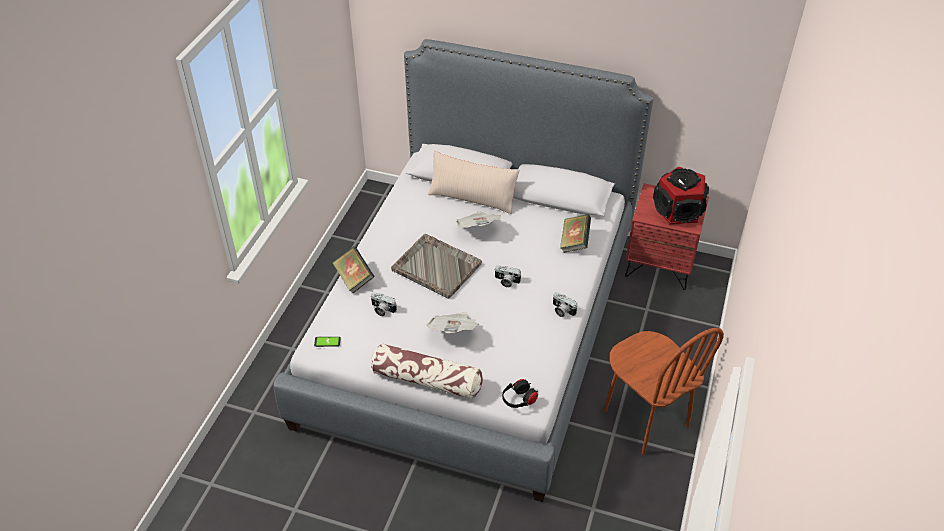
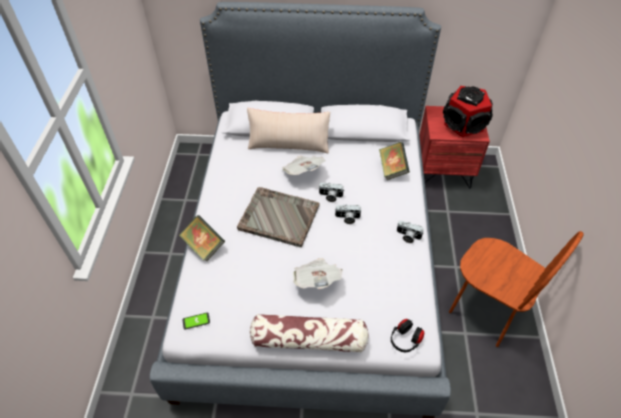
camera: 15 degrees left, 5 degrees up
camera [371,292,397,316] -> camera moved to [319,183,344,202]

